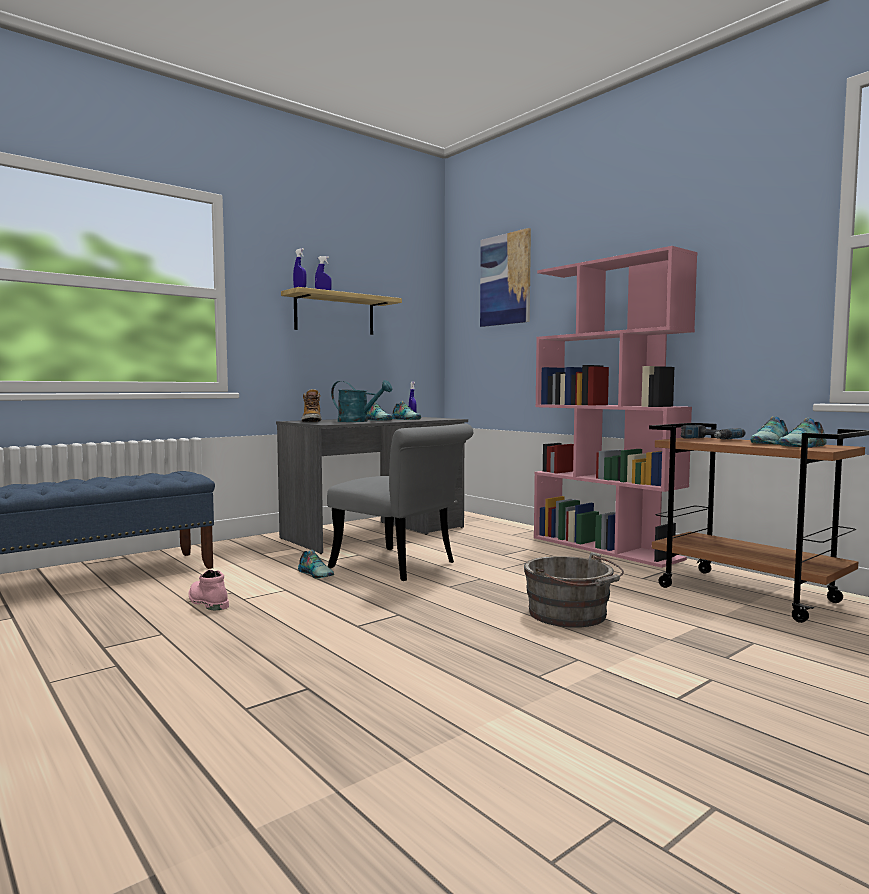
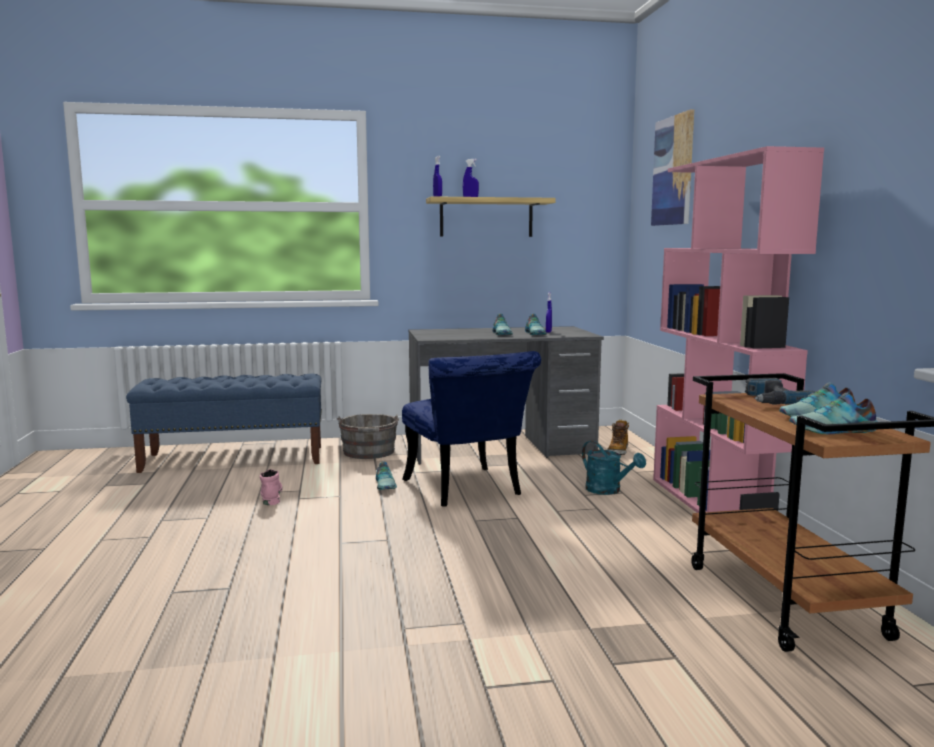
camera: 30 degrees right, 5 degrees up
boot [301,389,322,422] -> boot moved to [607,420,629,455]
grey chair [327,423,473,581] -> blue chair [402,351,541,507]
turquoise watering can [331,380,392,422] -> turquoise watering can moved to [582,441,646,495]
grey bucket [524,552,624,628] -> grey bucket moved to [337,414,399,459]

